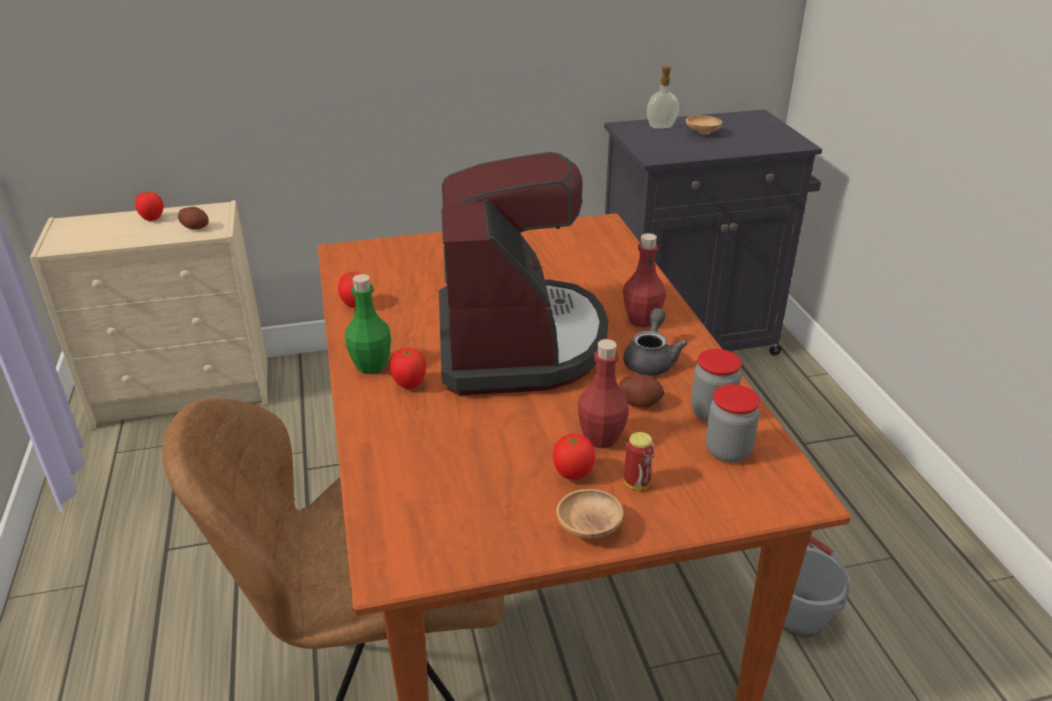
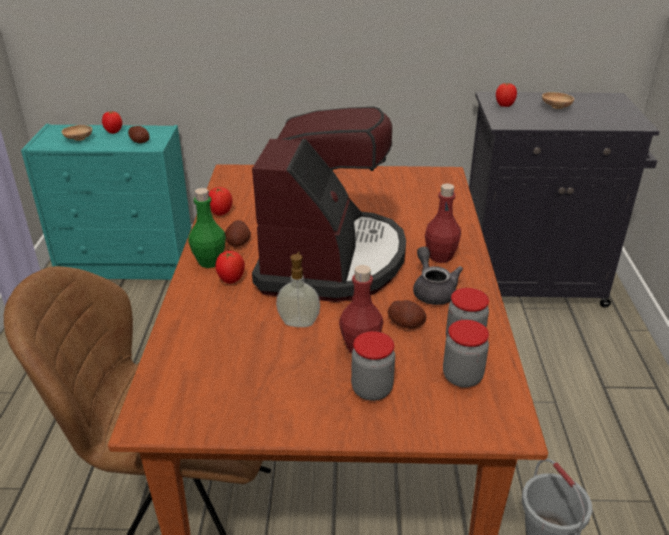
camera: 15 degrees right, 0 degrees up
beige dresser [30,200,268,429] -> turquoise dresser [21,124,191,280]
tomato [553,434,595,480] -> tomato moved to [496,83,517,107]
brown bowl [556,489,624,539] -> brown bowl moved to [62,125,92,141]
grey teapot [623,308,688,376] -> grey teapot turned 45 degrees counterclockwise [413,247,463,305]
can [624,432,654,490] -> jar [351,331,395,401]
soap dispenser [647,66,679,129] -> soap dispenser moved to [276,252,320,327]
none -> potato [225,220,251,246]

